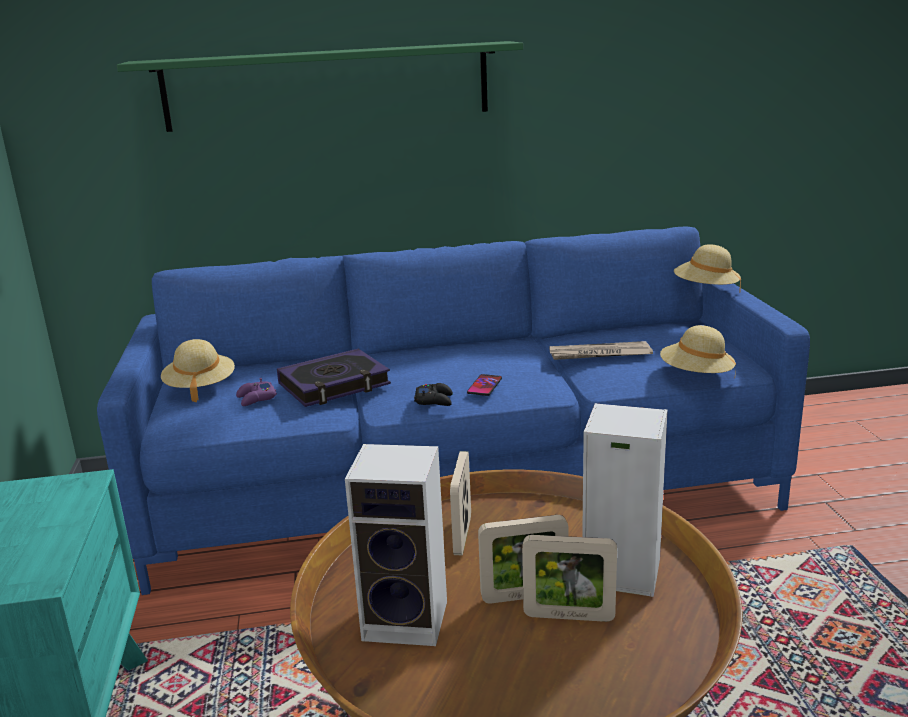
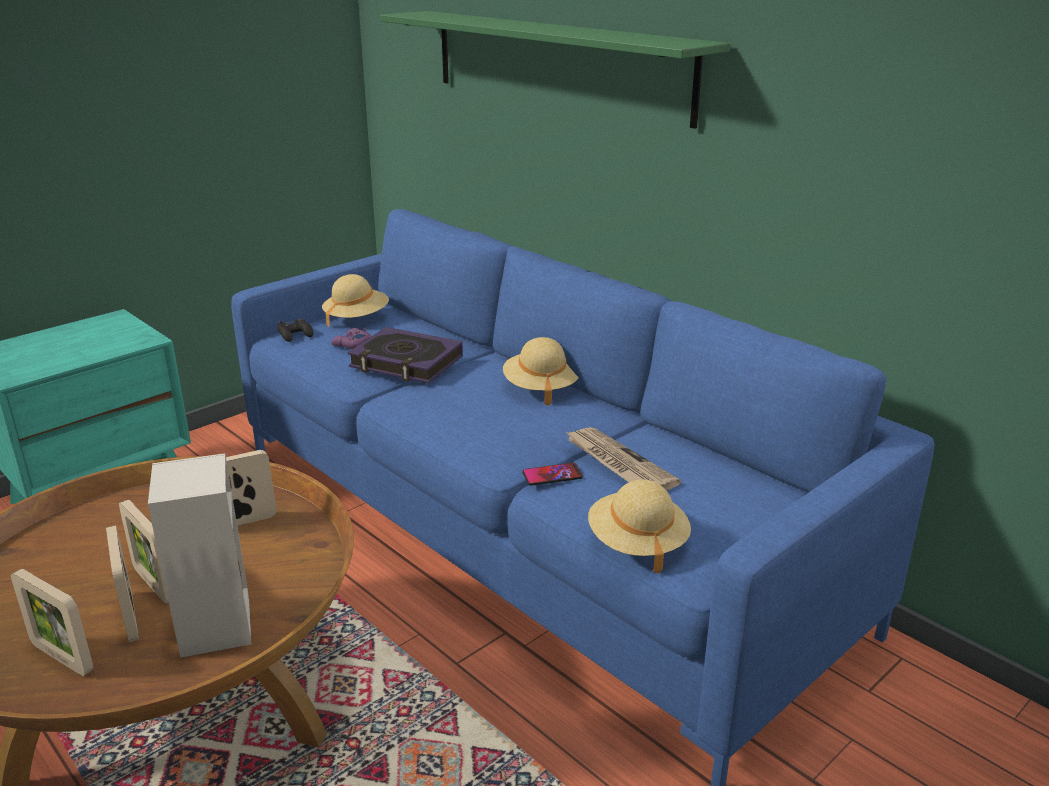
camera: 55 degrees right, 5 degrees up
speaker [345,444,447,646] -> none
black game controller [414,383,453,406] -> black game controller moved to [277,319,313,342]
phone [467,374,502,396] -> phone moved to [522,463,583,486]
beige hat [674,244,741,293] -> beige hat moved to [503,337,579,406]
none -> picture frame [11,569,94,676]

